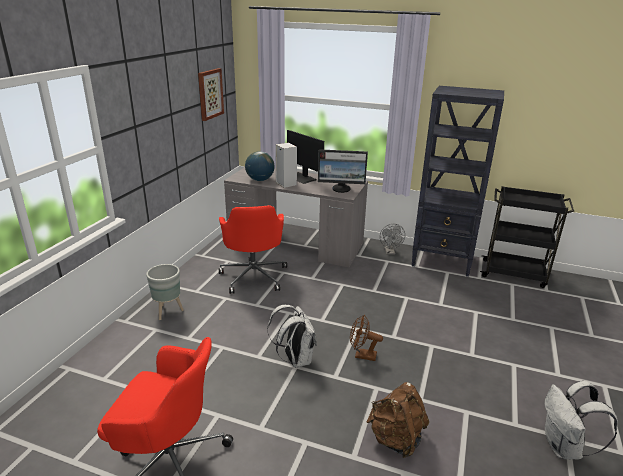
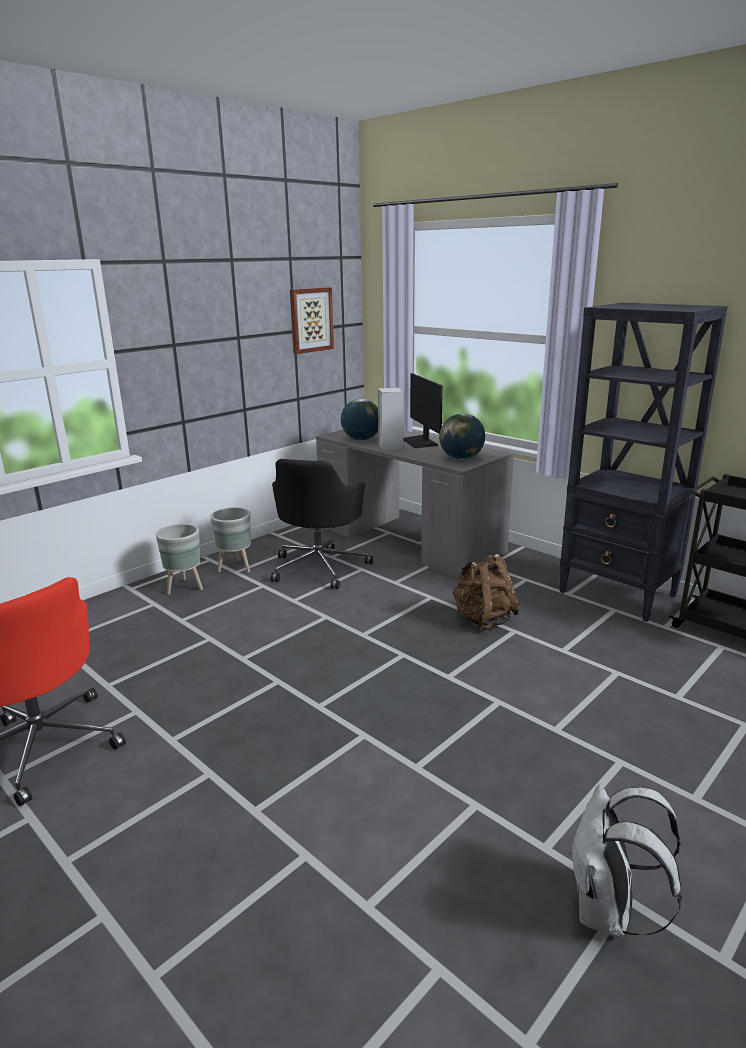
camera: 25 degrees right, 5 degrees down
red office chair [219,205,287,294] -> black office chair [271,459,373,589]
white backpack [267,305,317,368] -> none
monitor [318,149,368,193] -> globe [439,413,485,460]
brown fan [350,315,383,361] -> none
brown backpack [366,382,429,458] -> brown backpack moved to [452,554,520,630]
grey fan [380,224,405,255] -> none
none -> grey planter [210,507,251,572]

